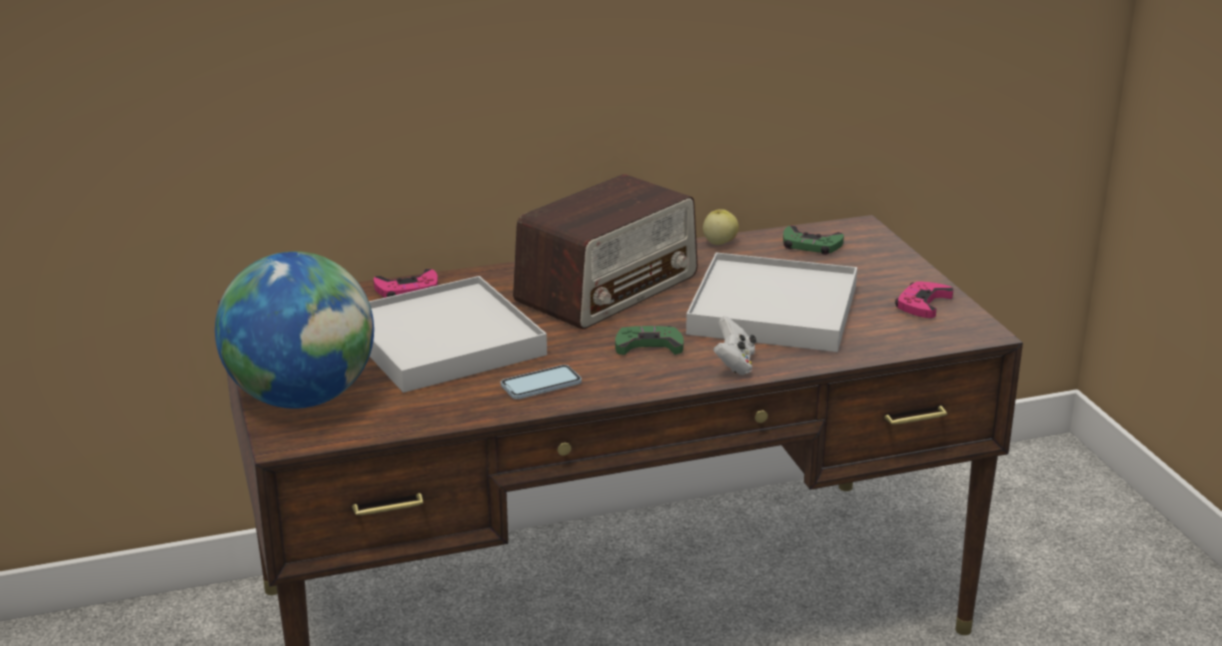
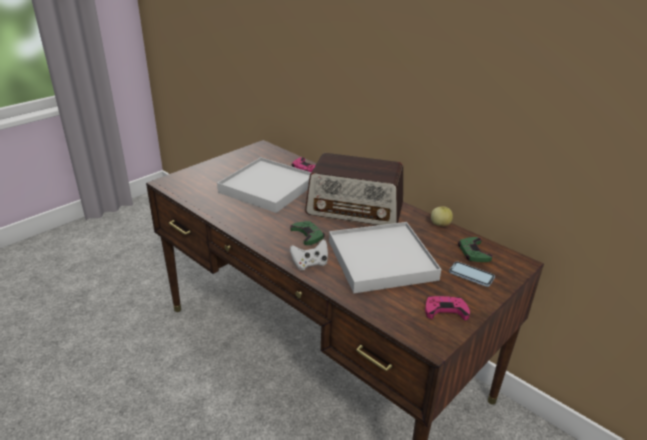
camera: 60 degrees right, 5 degrees up
globe [215,251,374,409] -> none
phone [501,365,582,399] -> phone moved to [449,261,495,287]

